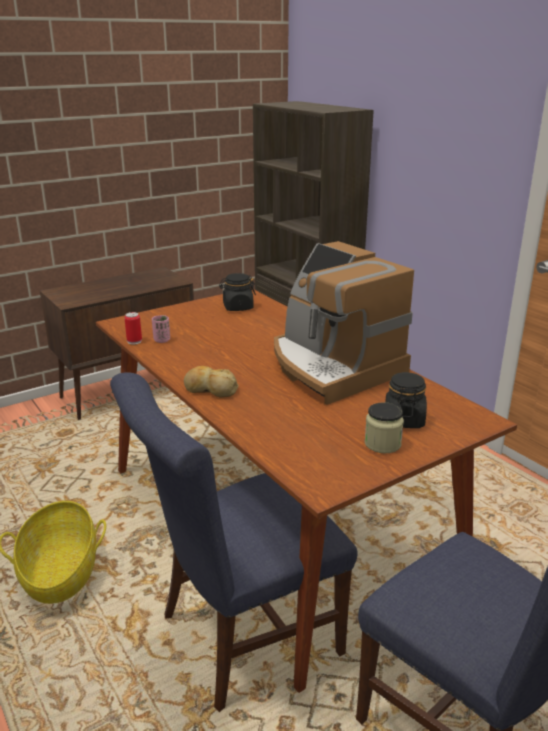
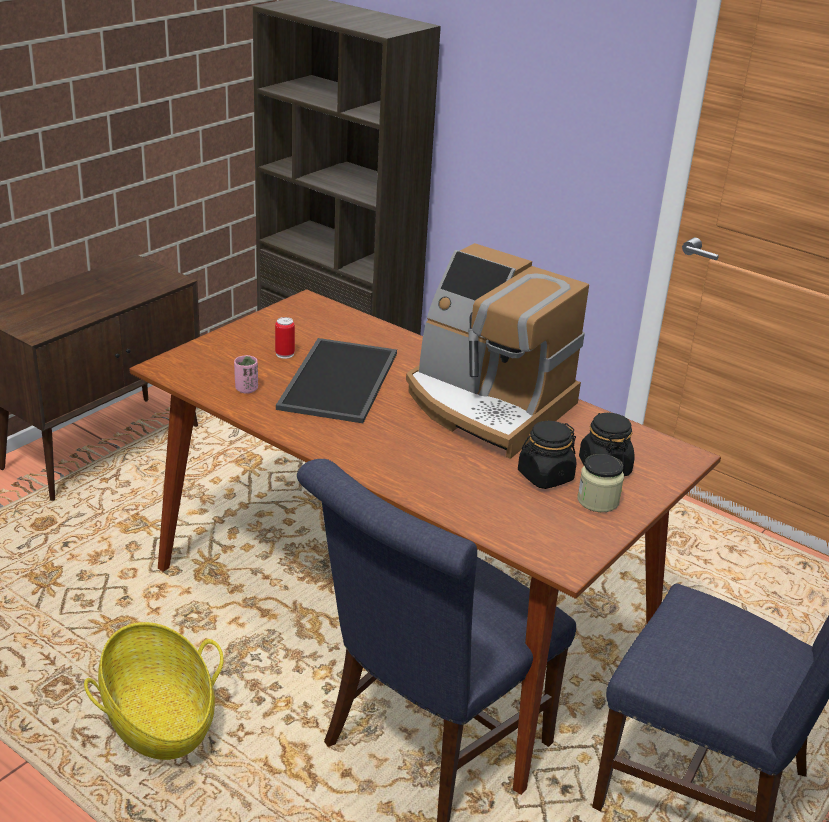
camera: 20 degrees left, 5 degrees up
can [125,312,142,345] -> can moved to [275,317,295,359]
bread [184,366,239,397] -> none
black jar [219,273,256,311] -> black jar moved to [518,421,576,489]
none -> tray [276,338,397,423]

